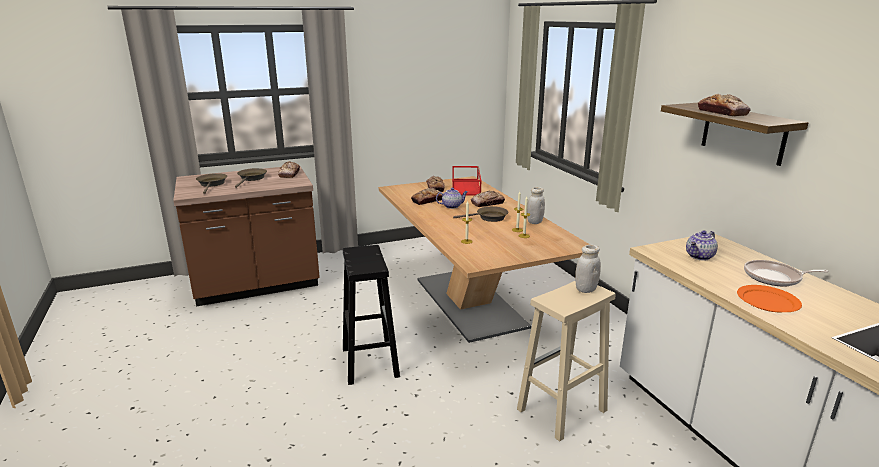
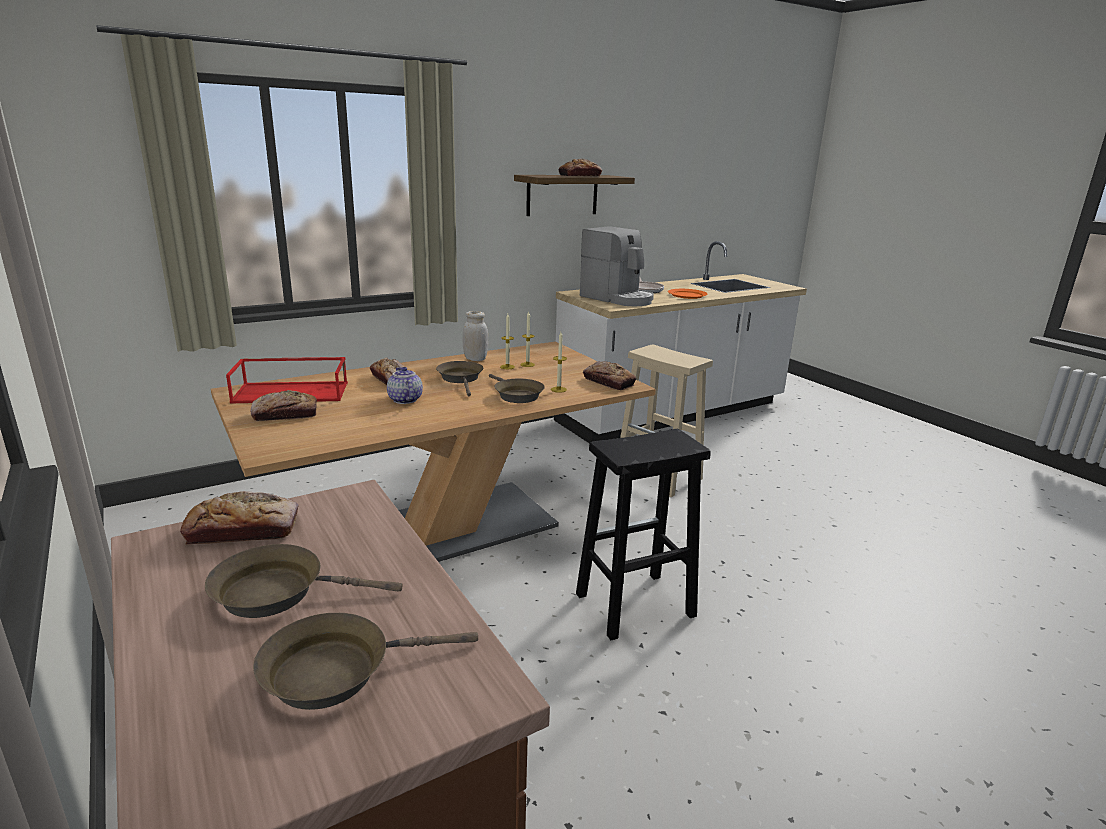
camera: 100 degrees left, 0 degrees up
bread [411,188,442,205] -> bread moved to [583,361,636,390]
white jar [575,245,601,293] -> none
teapot [686,230,718,261] -> coffee machine [580,226,654,306]
none -> brown frying pan [489,374,545,403]

